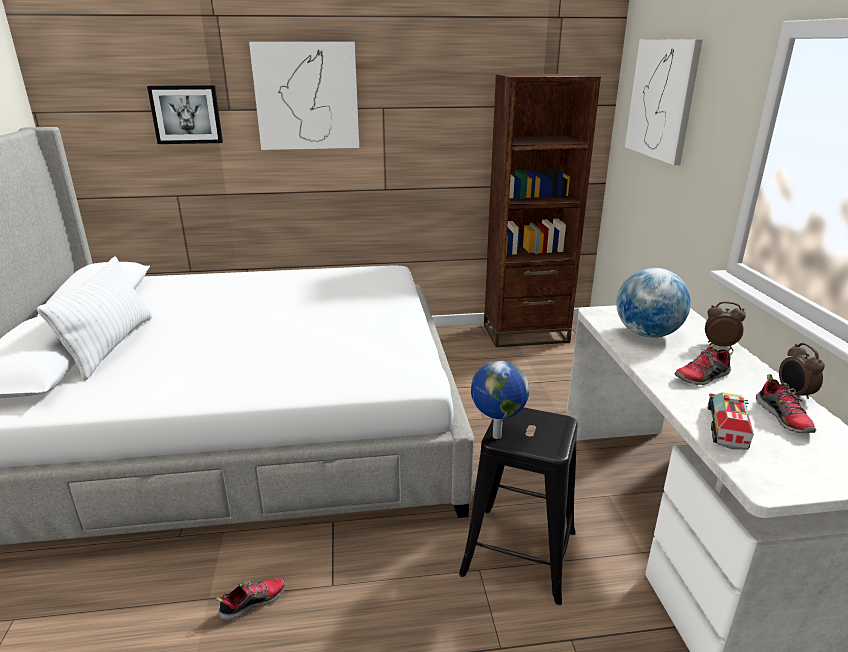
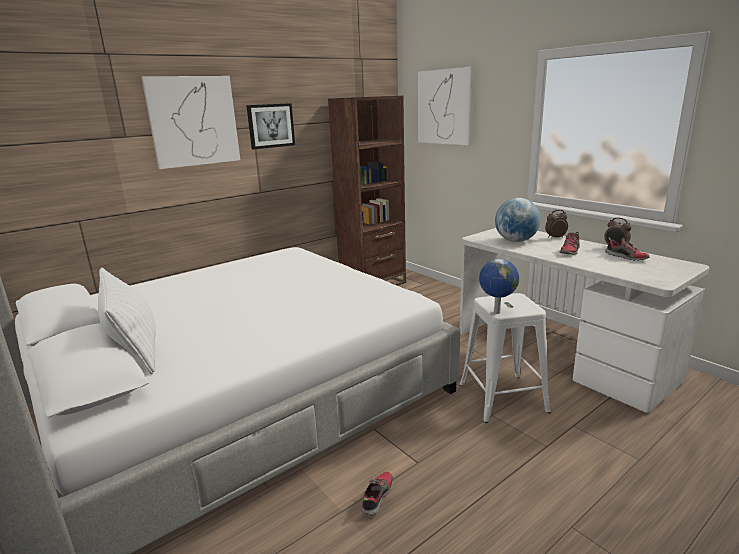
camera: 30 degrees left, 5 degrees down
picture [147,85,223,144] -> picture moved to [246,103,295,149]
black stool [459,407,578,605] -> white stool [460,293,551,423]
toy truck [708,392,754,450] -> none

